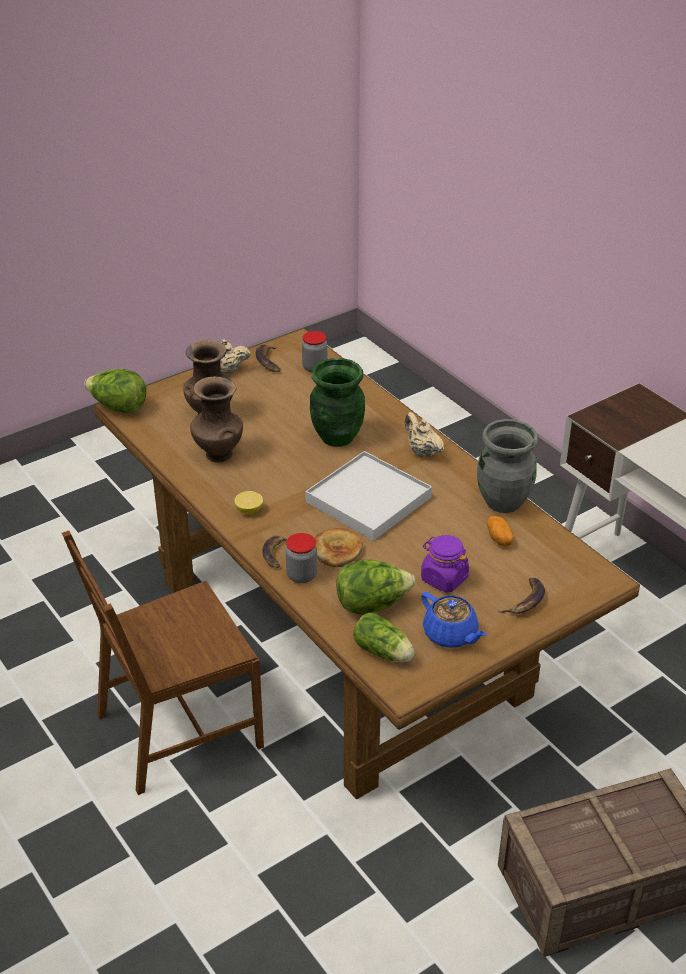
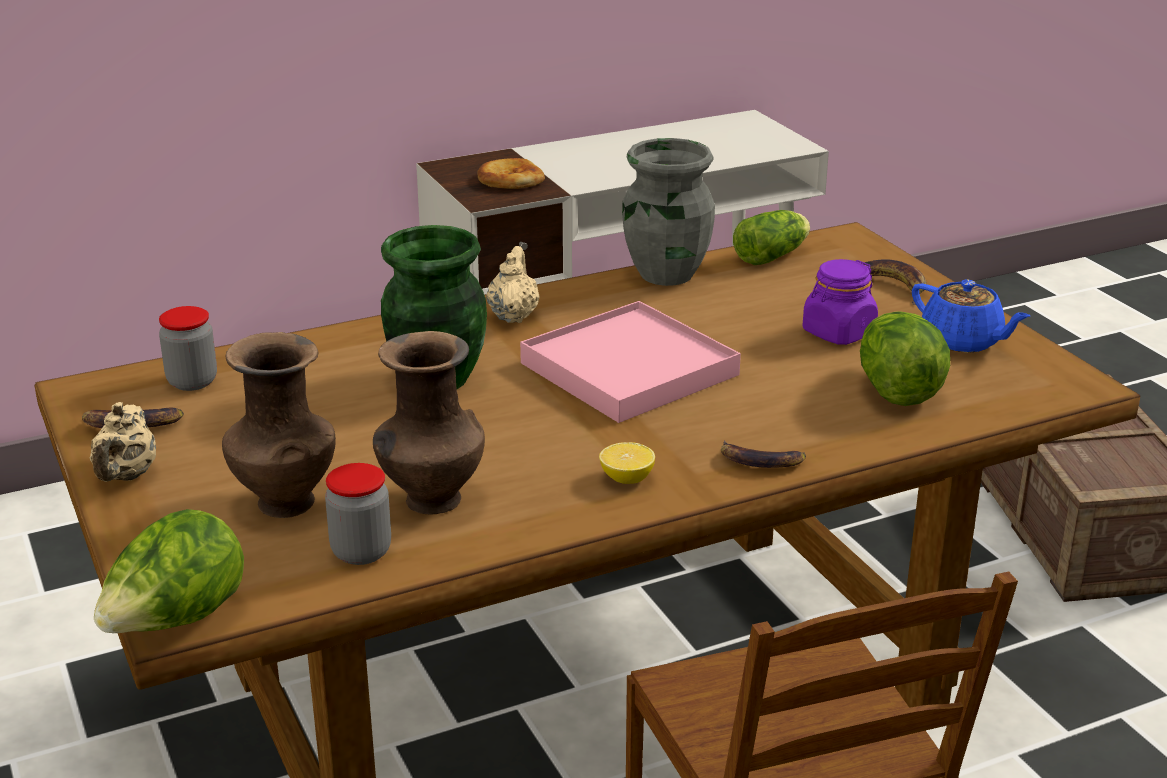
camera: 80 degrees left, 10 degrees down
jar [286,533,317,583] -> jar moved to [325,463,391,565]
white tray [305,451,432,541] -> pink tray [520,301,741,423]
bread [315,528,363,567] -> bread moved to [477,158,545,189]
lettuce [353,613,415,663] -> lettuce moved to [733,210,810,265]
beige teapot [405,412,444,457] -> beige teapot turned 120 degrees clockwise [486,246,540,323]
blue teapot [421,592,486,648] -> blue teapot turned 75 degrees clockwise [912,279,1030,353]
potato [487,516,514,546] -> none

